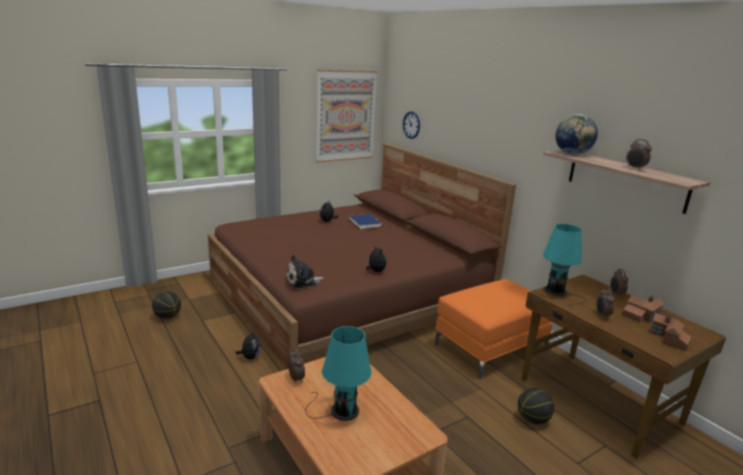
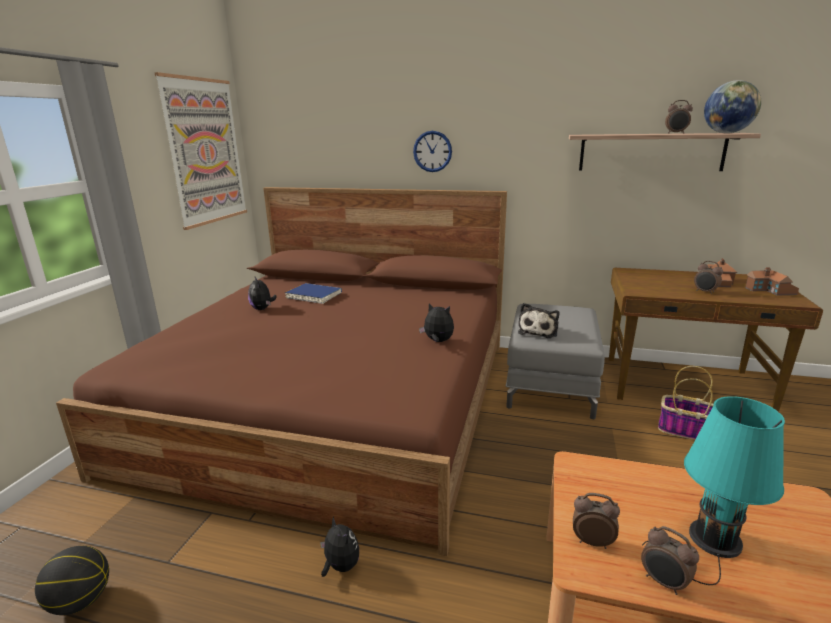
camera: 40 degrees left, 0 degrees up
plush toy [286,254,325,289] -> plush toy moved to [518,303,559,338]
wall clock [403,112,420,139] -> wall clock moved to [413,131,452,172]
orange ottoman [435,279,552,379] -> grey ottoman [506,304,605,419]
basketball [518,388,554,424] -> basket [658,366,713,440]
turquoise table lamp [543,224,586,308] -> none
globe [555,114,598,155] -> globe moved to [704,80,761,133]
alarm clock [610,269,628,296] -> alarm clock moved to [641,526,699,595]

